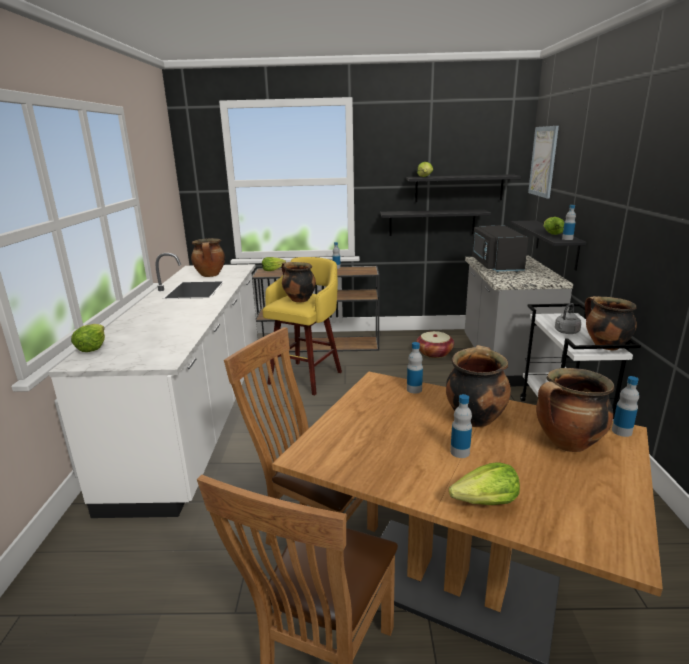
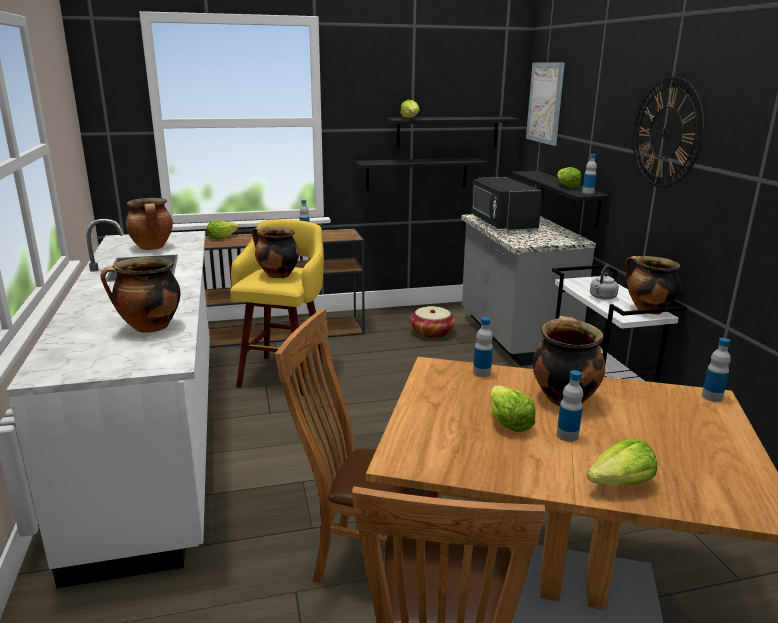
camera: 15 degrees left, 0 degrees up
lettuce [71,324,105,352] -> lettuce moved to [490,385,536,432]
cooking pot [536,368,614,452] -> cooking pot moved to [100,257,180,333]
none -> wall clock [633,77,704,188]

